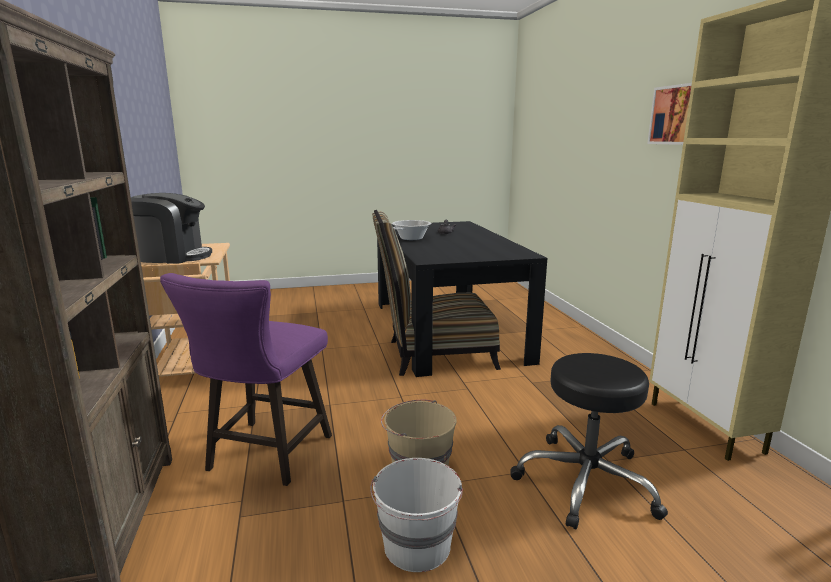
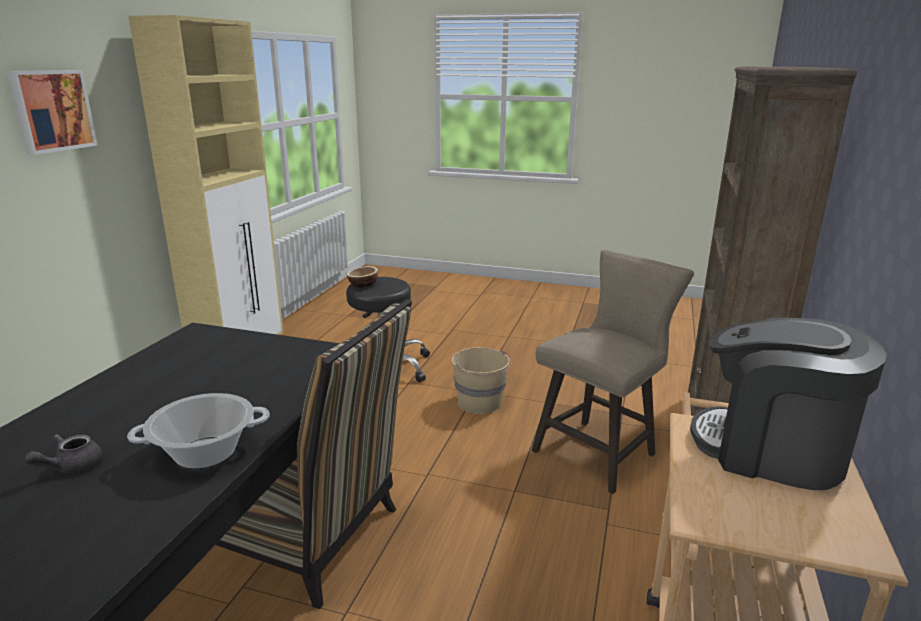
camera: 150 degrees left, 5 degrees up
purple stool [160,273,332,486] -> beige stool [532,249,694,494]
white bucket [370,458,463,572] -> none
none -> bowl [347,266,378,288]

